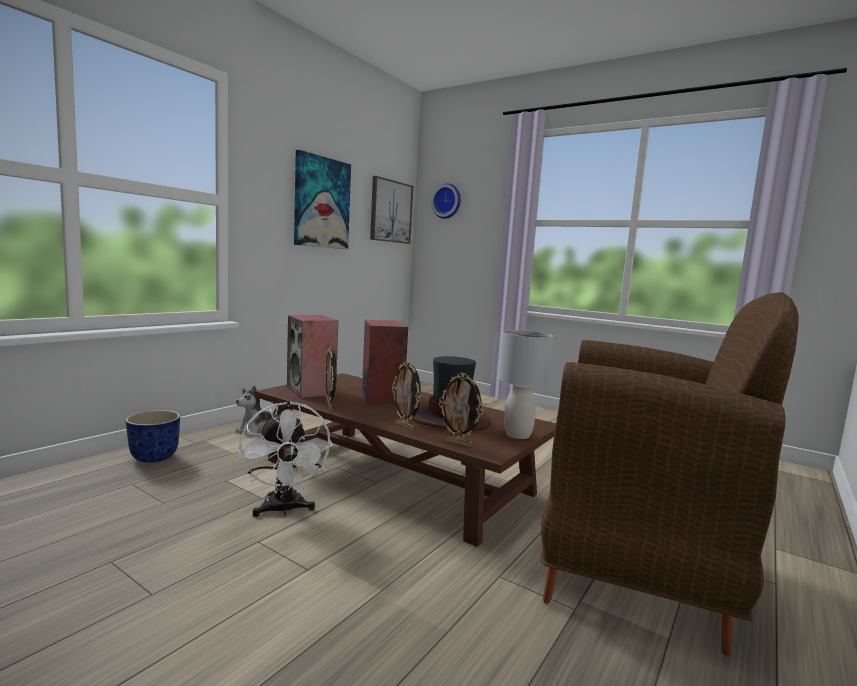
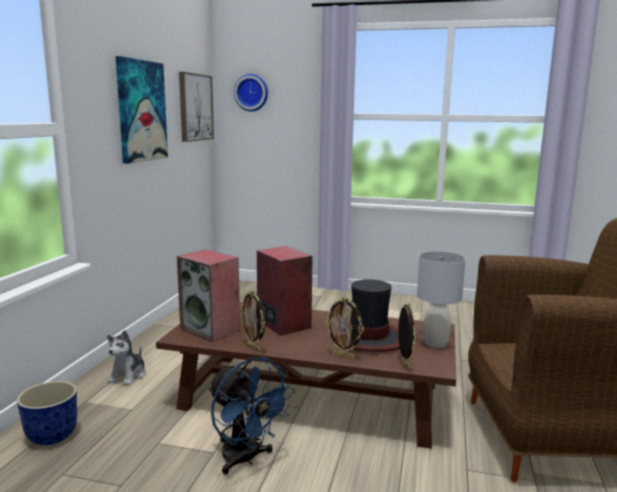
camera: 20 degrees left, 5 degrees up
white fan [239,401,333,517] -> blue fan [208,357,295,475]
picture frame [439,373,484,447] -> picture frame turned 105 degrees counterclockwise [398,303,416,370]

